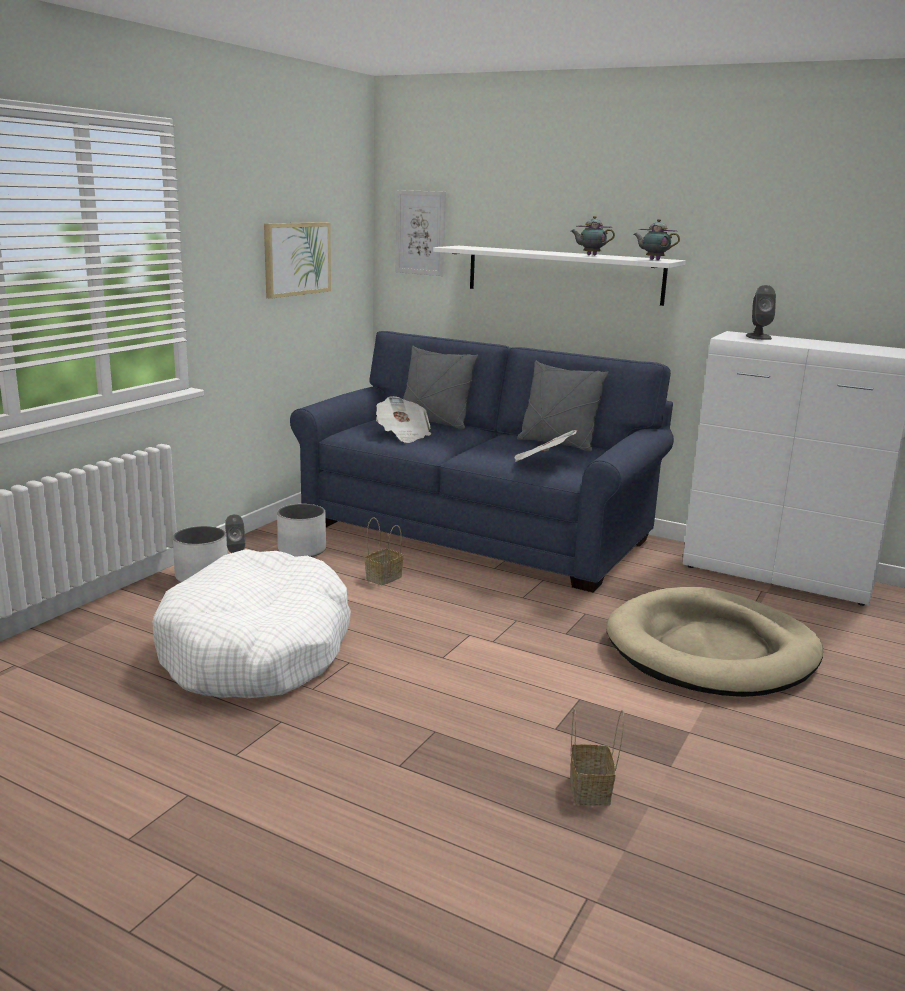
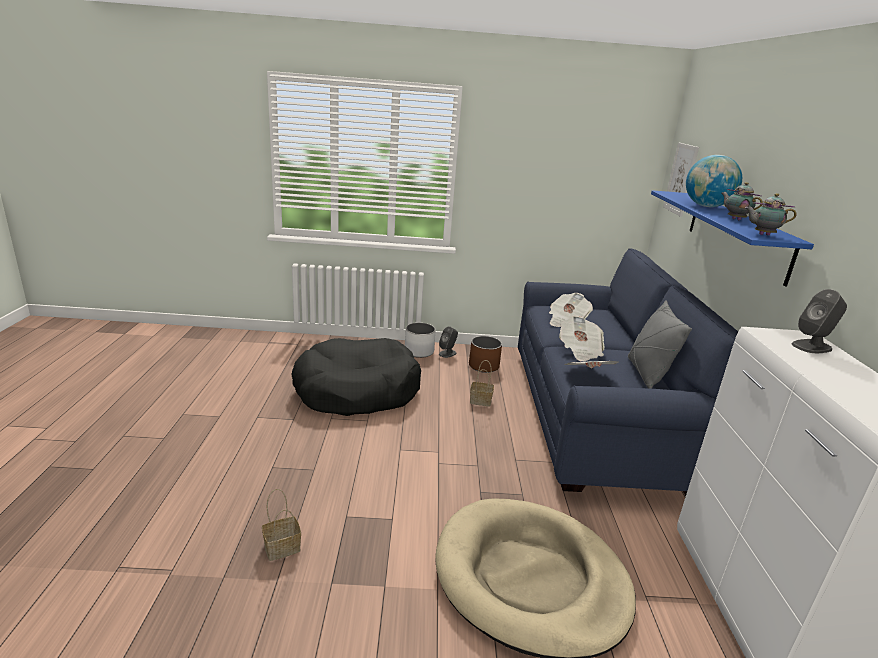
camera: 60 degrees right, 5 degrees up
white dog bed [152,549,351,698] -> black dog bed [291,338,421,416]
picture [264,222,331,299] -> none
white planter [277,504,326,557] -> brown planter [469,336,502,373]
grey pillow [403,346,478,429] -> none
white shelf [433,246,686,306] -> blue shelf [651,190,814,286]
teapot [633,219,680,260] -> teapot turned 75 degrees counterclockwise [745,193,797,235]
none -> newspaper [559,316,604,361]
none -> globe [686,155,742,207]

